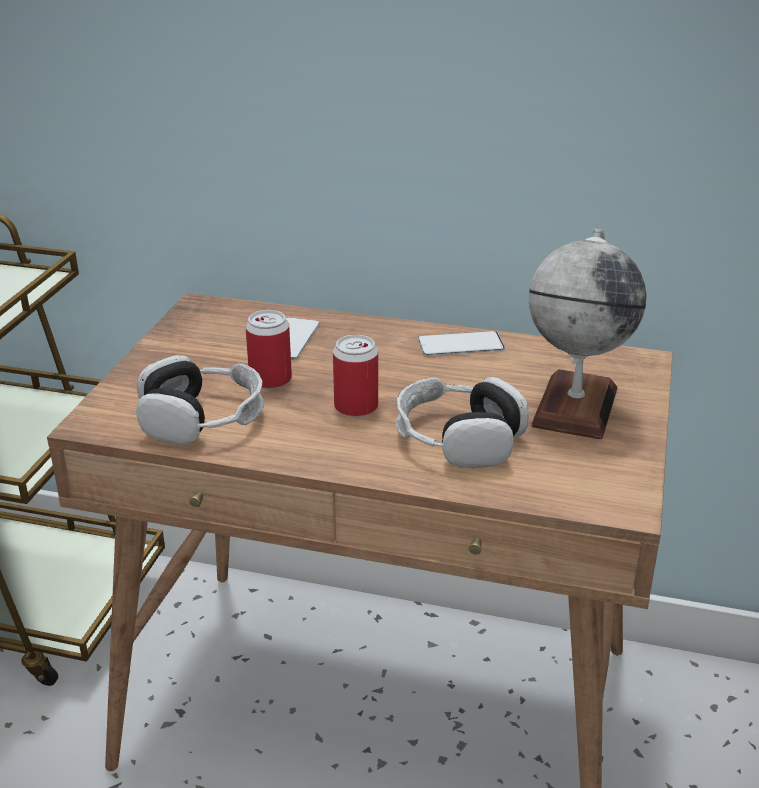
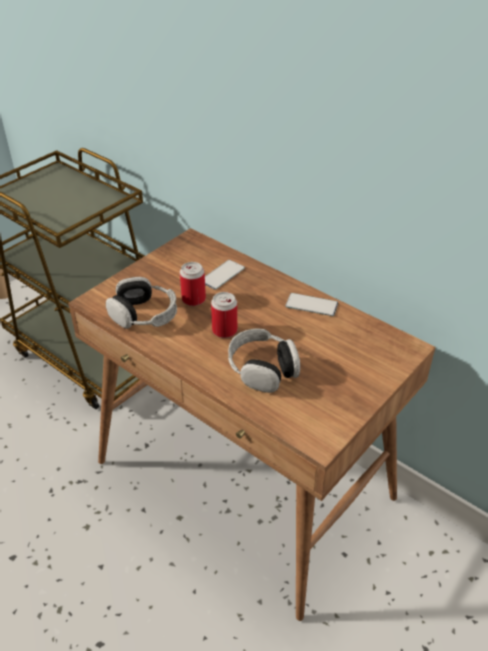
camera: 25 degrees right, 10 degrees up
globe [529,229,647,439] -> none

